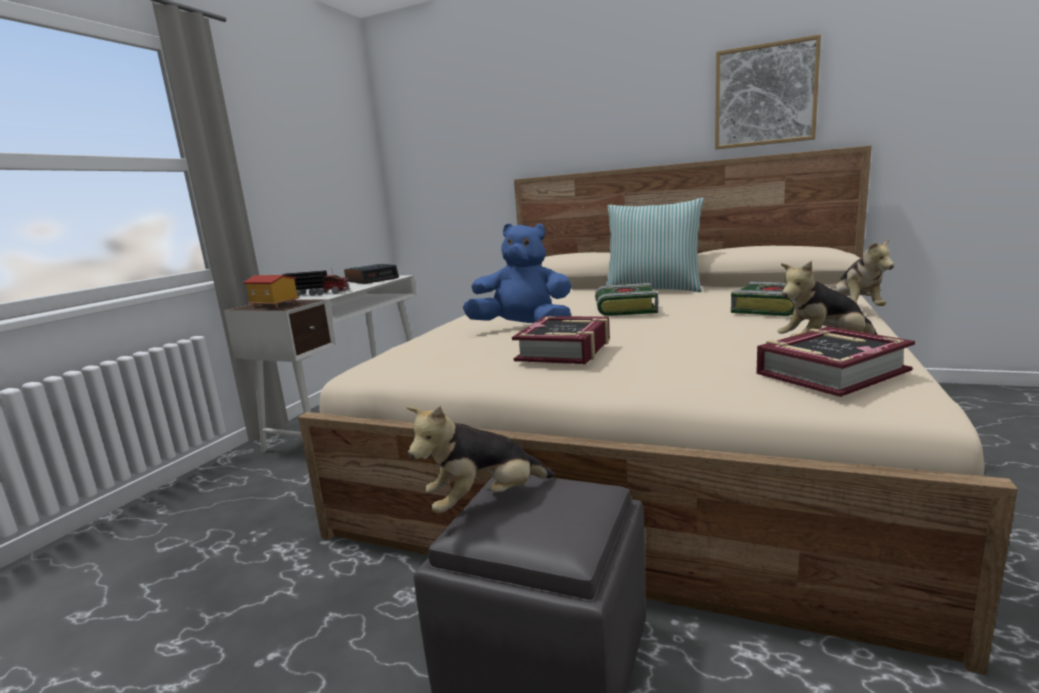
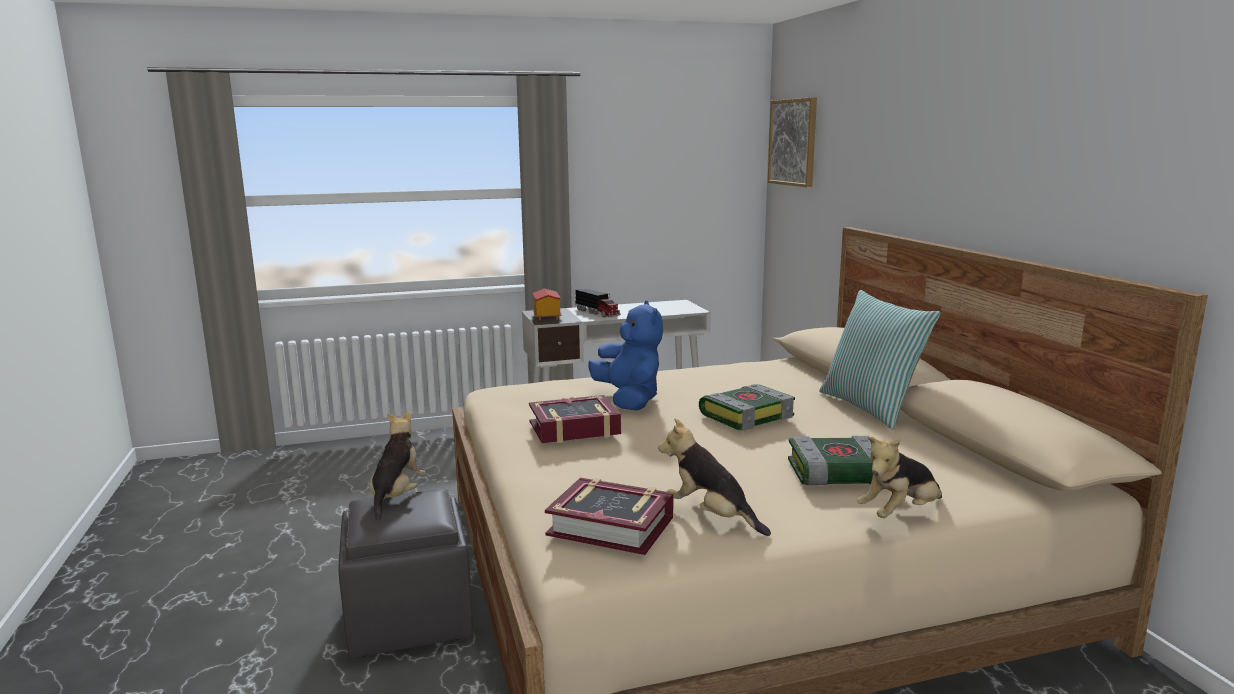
camera: 50 degrees right, 0 degrees up
alarm clock [344,264,399,284] -> none
plush toy [407,406,554,514] -> plush toy turned 75 degrees clockwise [369,411,426,521]
picture [715,34,821,149] -> picture moved to [768,97,817,187]

